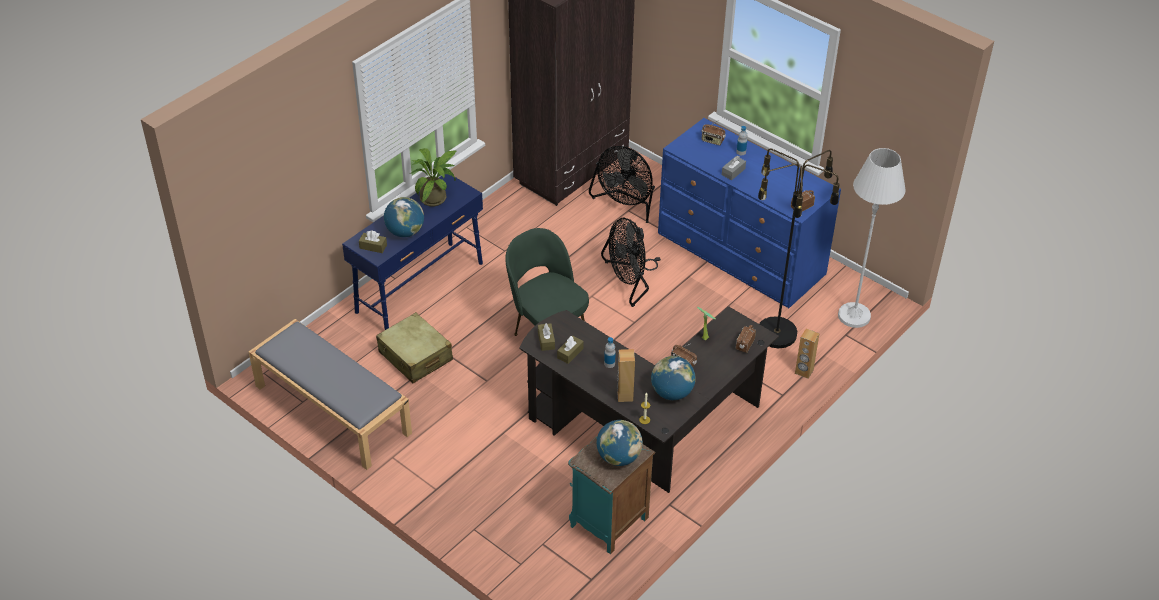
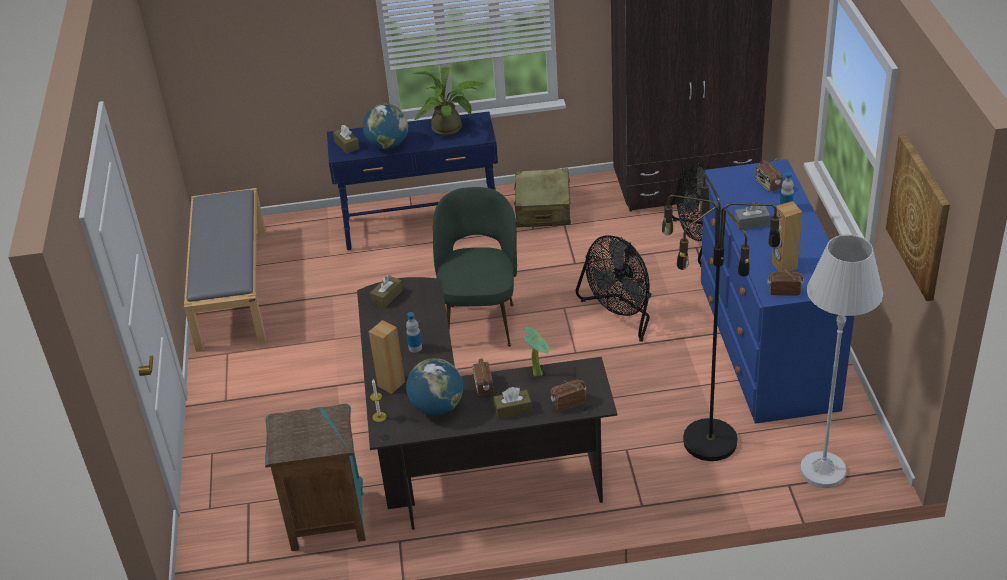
camera: 45 degrees right, 5 degrees down
beige suitcase [376,312,453,383] -> beige suitcase moved to [514,168,571,227]
brown tissue box [557,335,584,364] -> brown tissue box moved to [493,387,532,419]
globe [597,420,643,466] -> none
black fan [601,218,661,307] -> black fan turned 60 degrees counterclockwise [576,235,651,342]
brown speaker [795,328,819,379] -> brown speaker moved to [772,201,802,271]
none -> picture [886,134,950,301]

